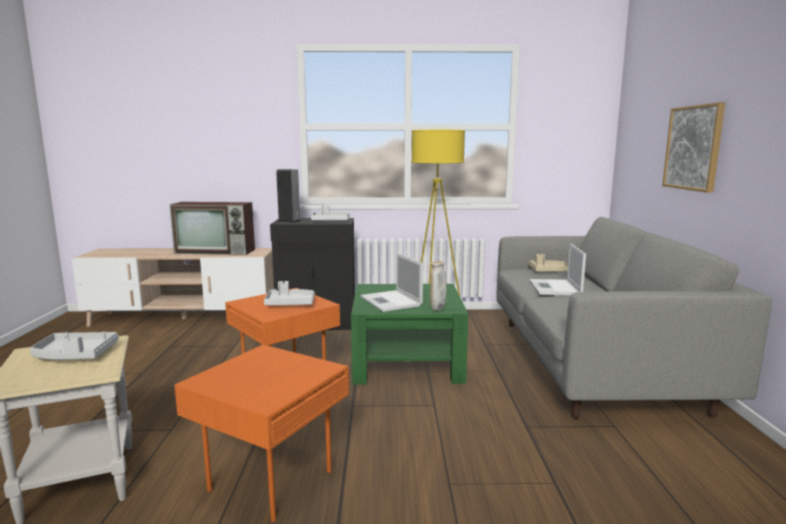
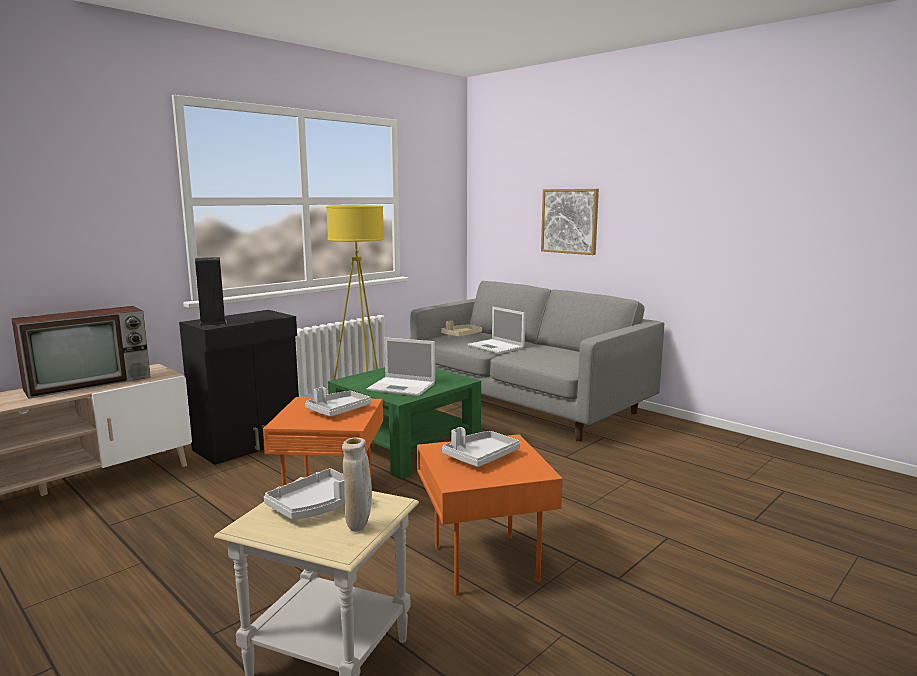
camera: 45 degrees left, 0 degrees up
grey tray [311,205,349,222] -> grey tray moved to [442,427,520,467]
beige vase [430,261,447,310] -> beige vase moved to [342,438,372,532]

